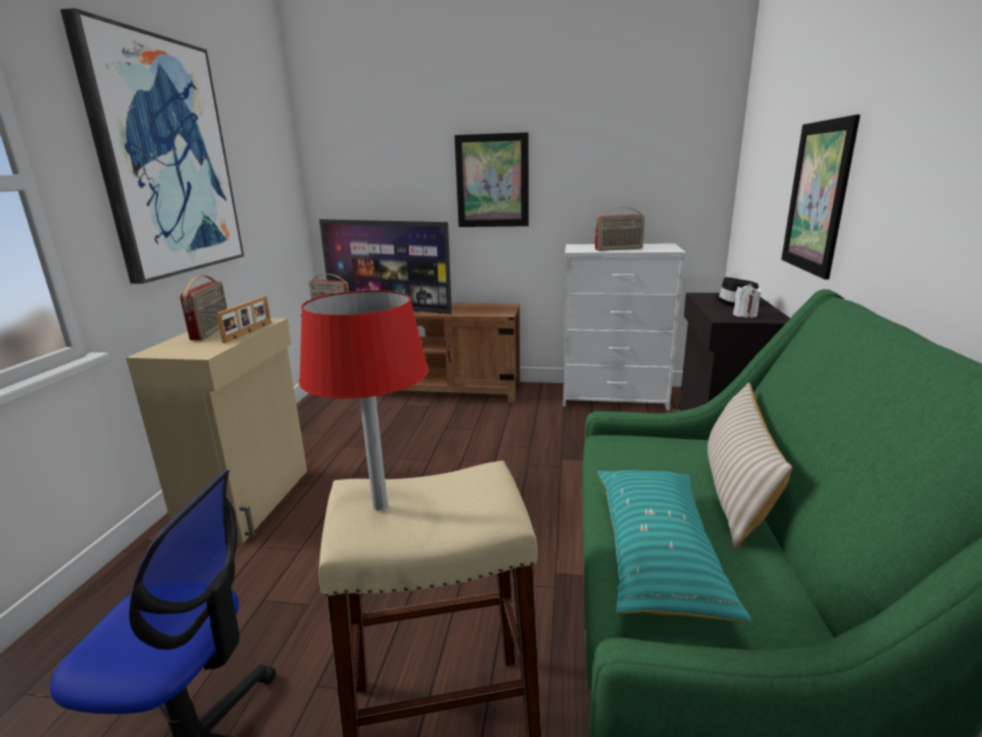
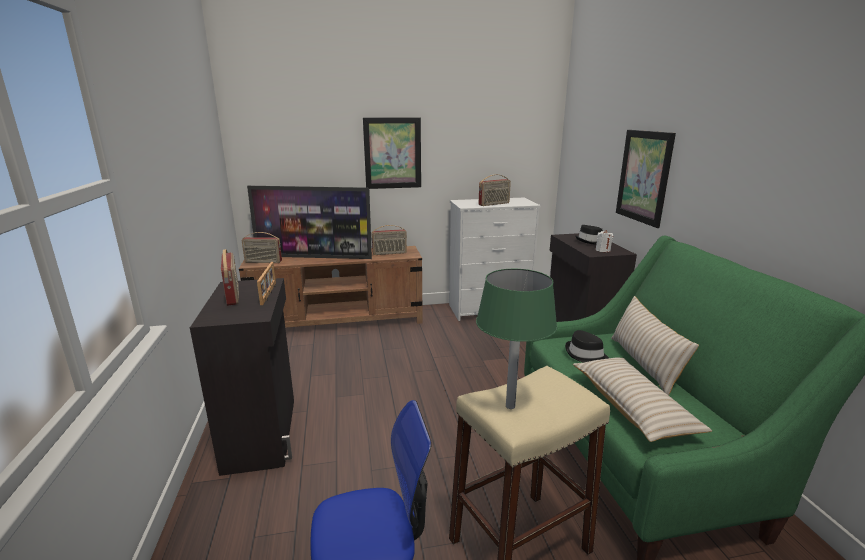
camera: 20 degrees left, 0 degrees up
picture [60,8,244,284] -> none
beige cabinet [126,318,307,543] -> black cabinet [190,278,294,476]
red table lamp [299,290,429,511] -> green table lamp [476,269,557,409]
turquoise pillow [598,470,752,622] -> beige pillow [573,357,712,442]
none -> radio [371,225,407,255]
none -> black hat [565,330,609,363]

